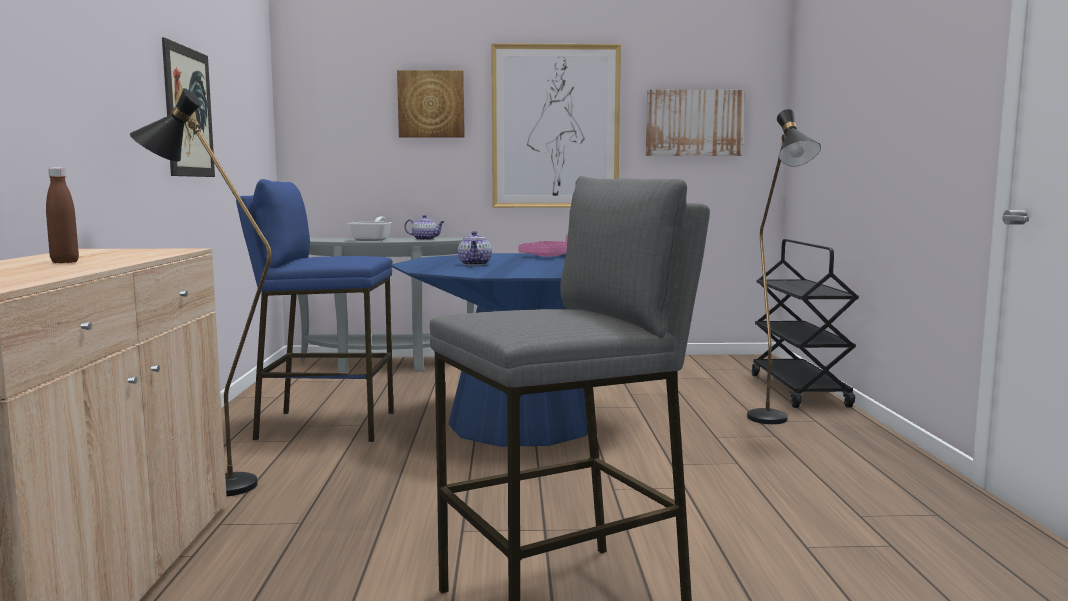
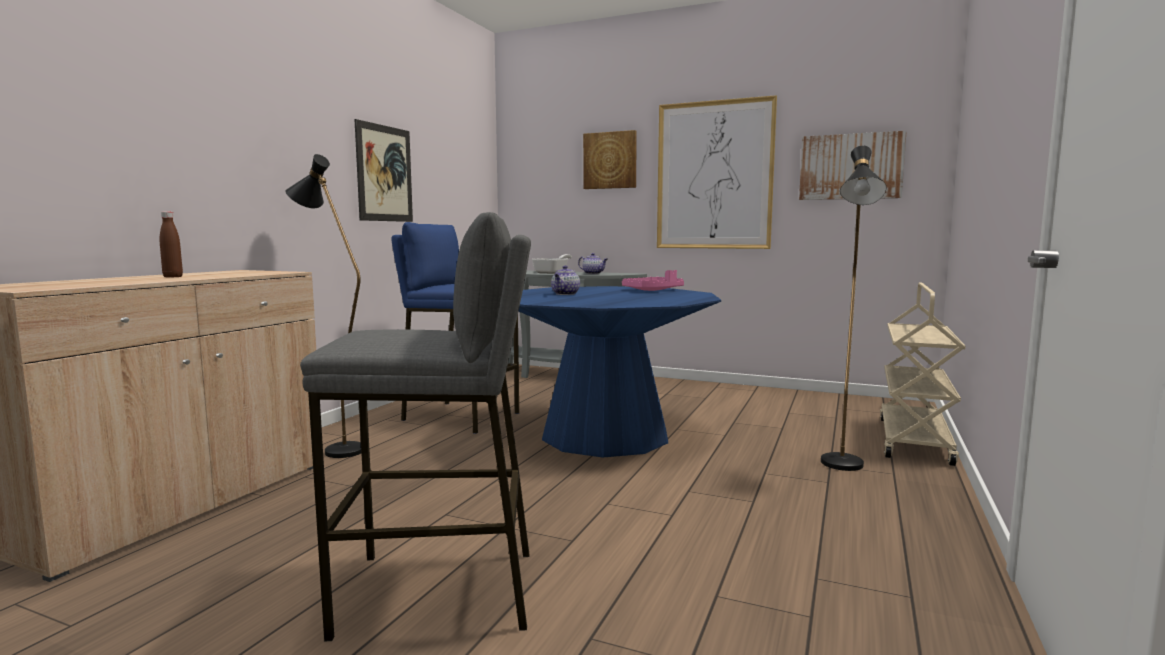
camera: 25 degrees right, 0 degrees up
black cart [752,239,859,408] -> beige cart [880,283,966,466]

